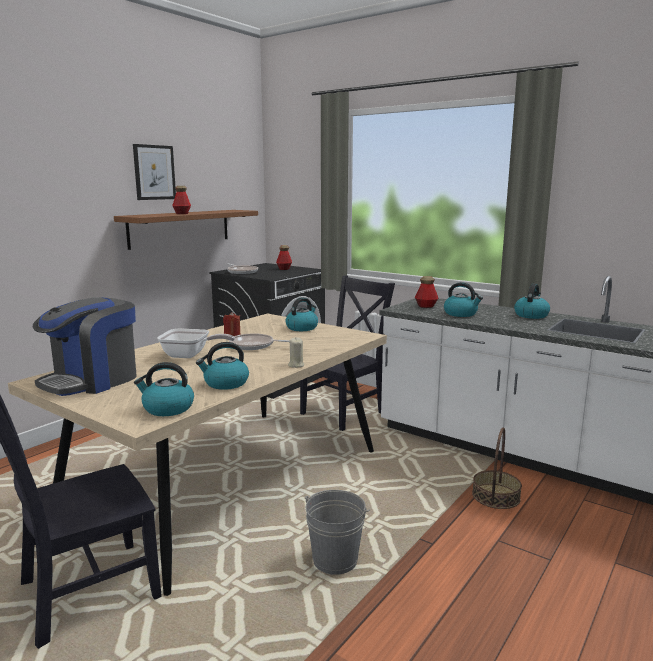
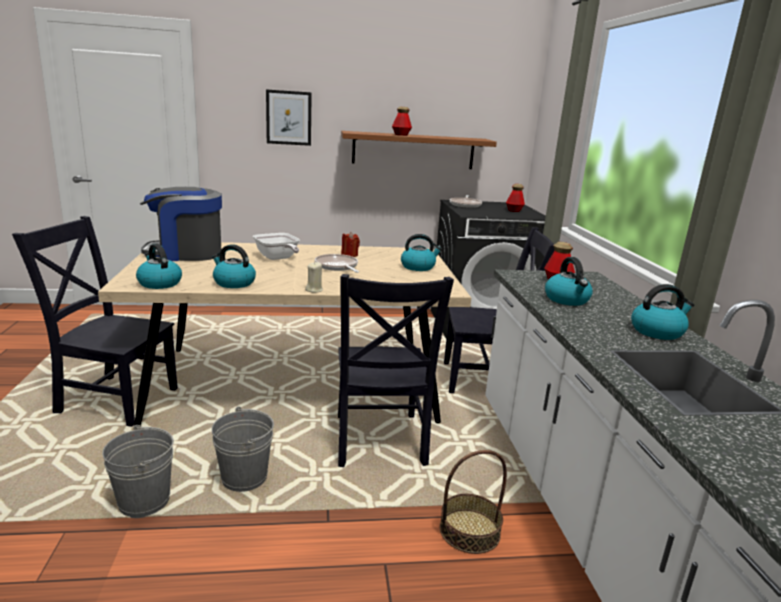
camera: 45 degrees right, 5 degrees up
picture [133,144,176,200] -> picture moved to [266,90,312,146]
none -> grey bucket [102,425,174,518]
none -> black chair [338,274,454,467]

